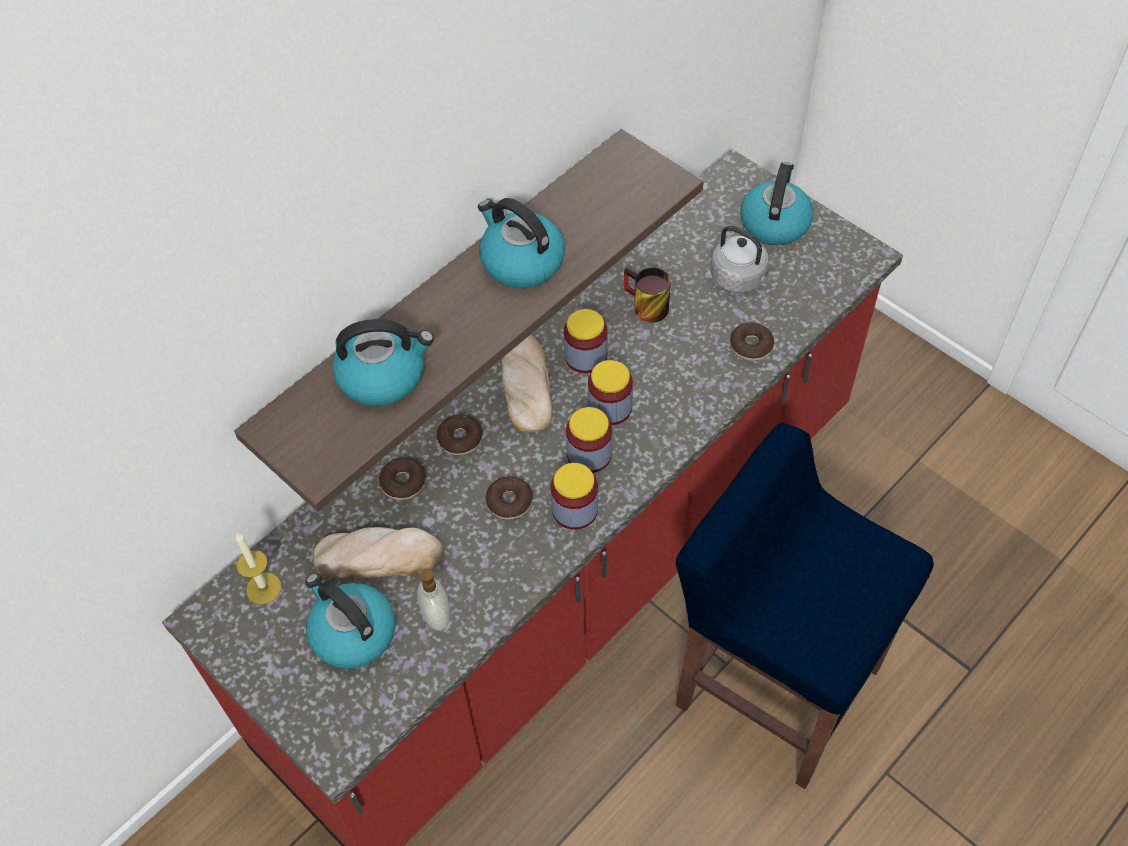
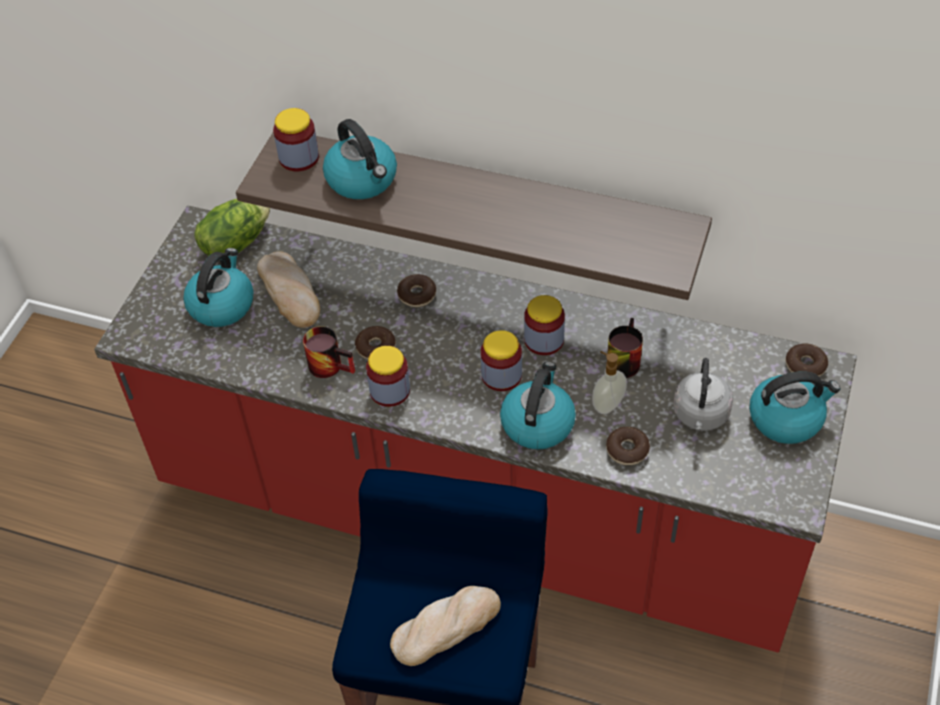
camera: 65 degrees right, 5 degrees down
candle [236,533,281,605] -> lettuce [194,199,270,256]
donut [379,458,426,500] -> donut moved to [786,344,828,376]
soap dispenser [409,568,450,631] -> soap dispenser moved to [592,351,627,414]
kettle [478,198,565,288] -> kettle moved to [500,362,576,450]
bread [502,335,552,432] -> bread moved to [390,586,501,666]
jar [566,407,612,473] -> jar moved to [273,108,319,171]
none -> mug [303,326,355,378]

